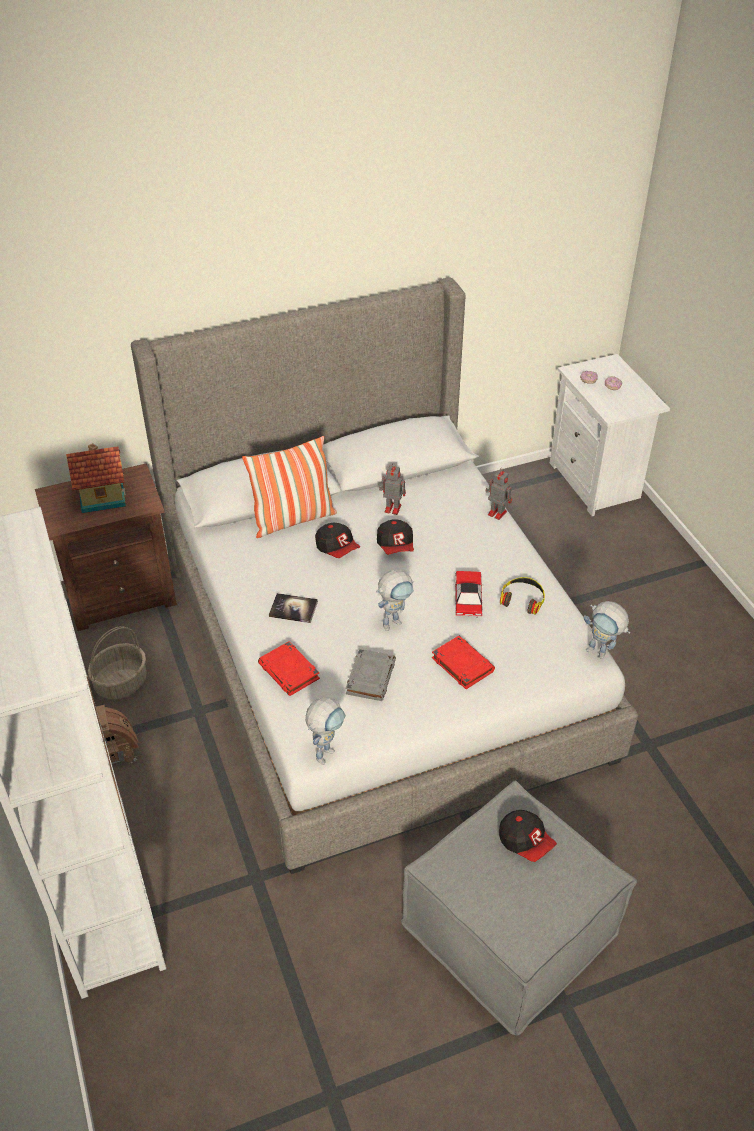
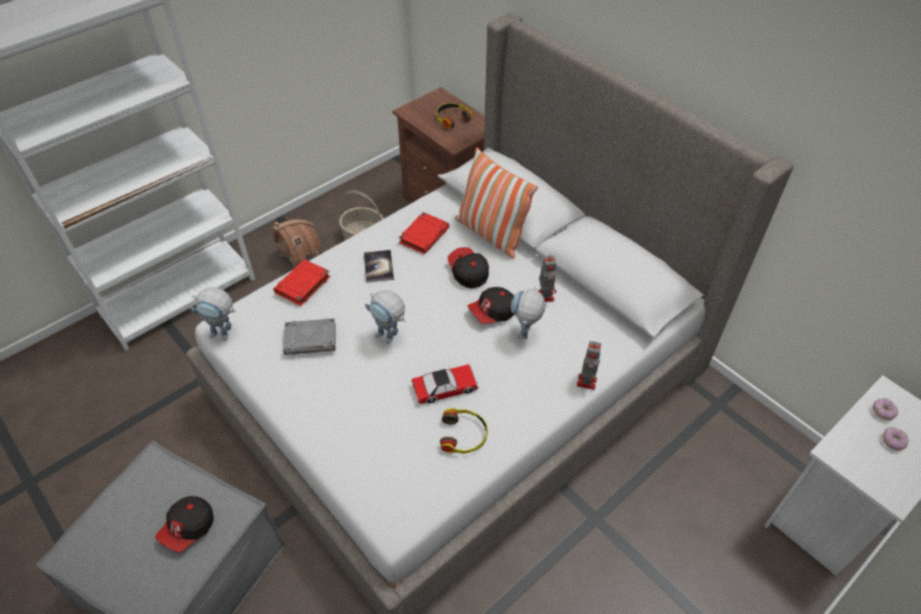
camera: 70 degrees right, 5 degrees up
toy house [66,443,126,513] -> headphones [436,103,472,129]
cap [315,523,360,558] -> cap turned 120 degrees clockwise [448,247,489,288]
red book [432,636,495,689] -> red book moved to [399,212,449,254]
toy robot [584,601,630,659] -> toy robot moved to [511,287,545,339]

